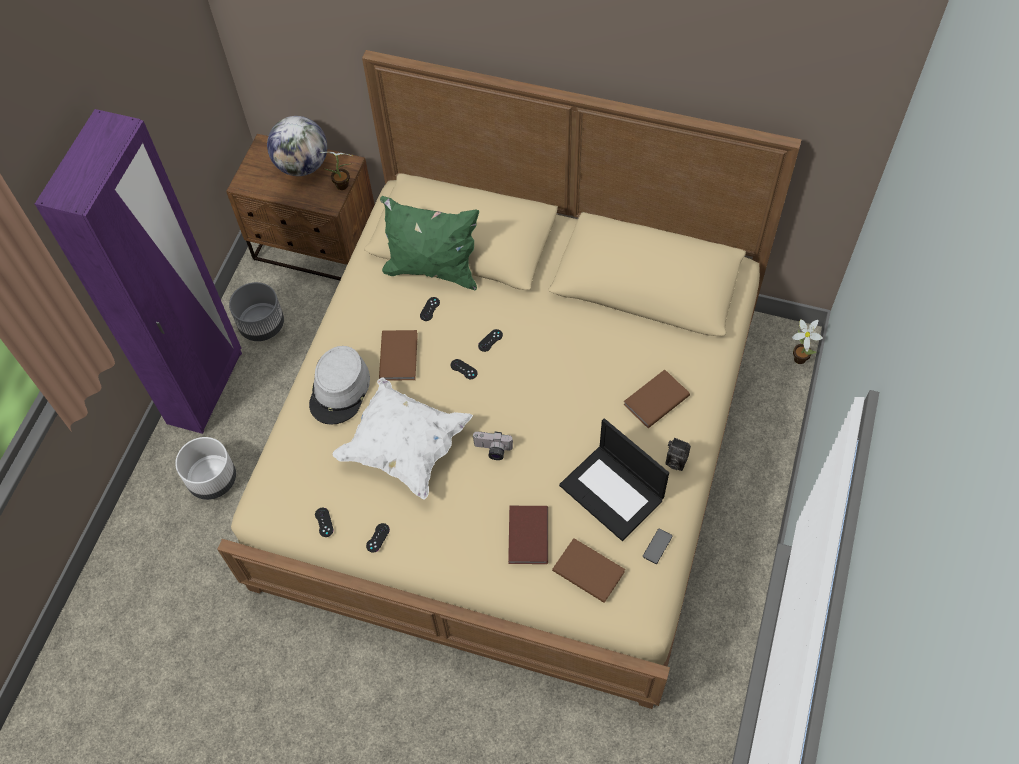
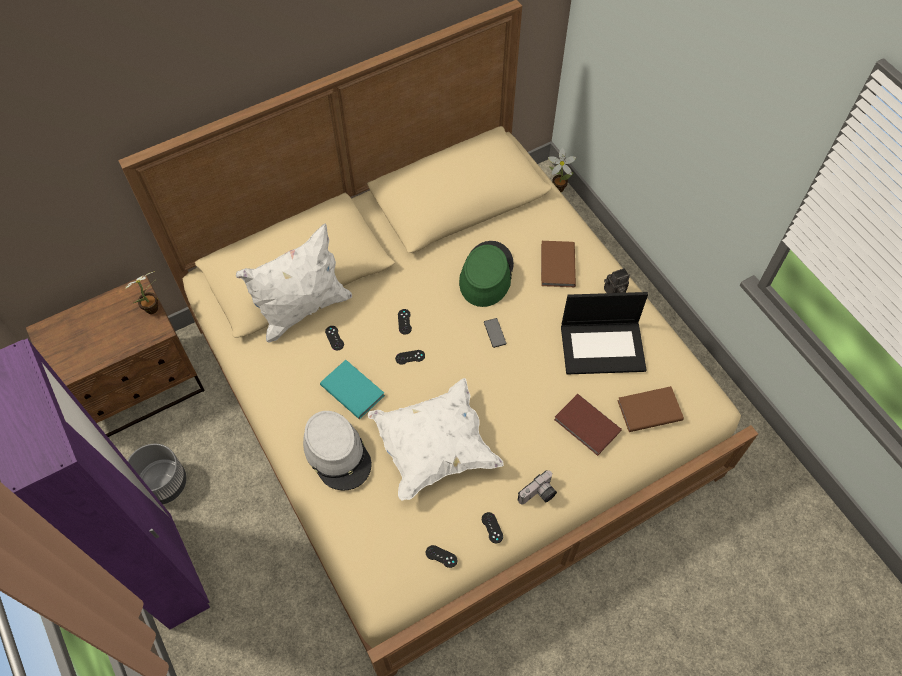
camera: 50 degrees left, 0 degrees up
white planter [175,437,236,500] -> none
globe [267,116,327,176] -> none
brown book [379,330,418,381] -> turquoise book [320,360,385,419]
green pillow [380,196,479,291] -> white pillow [236,223,352,343]
camera [473,432,513,460] -> camera moved to [518,470,557,505]
phone [643,528,673,564] -> phone moved to [484,318,506,348]
none -> green hat [459,241,514,307]

